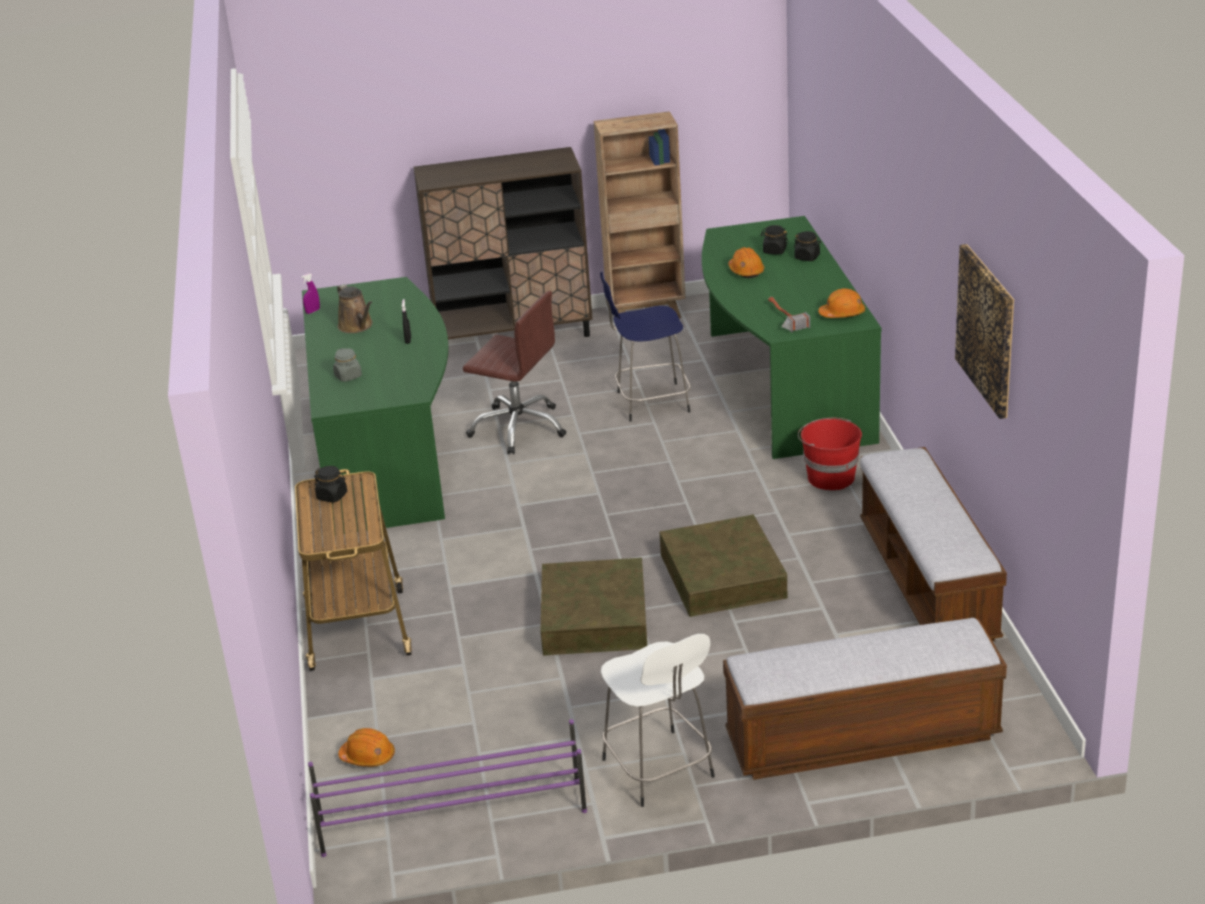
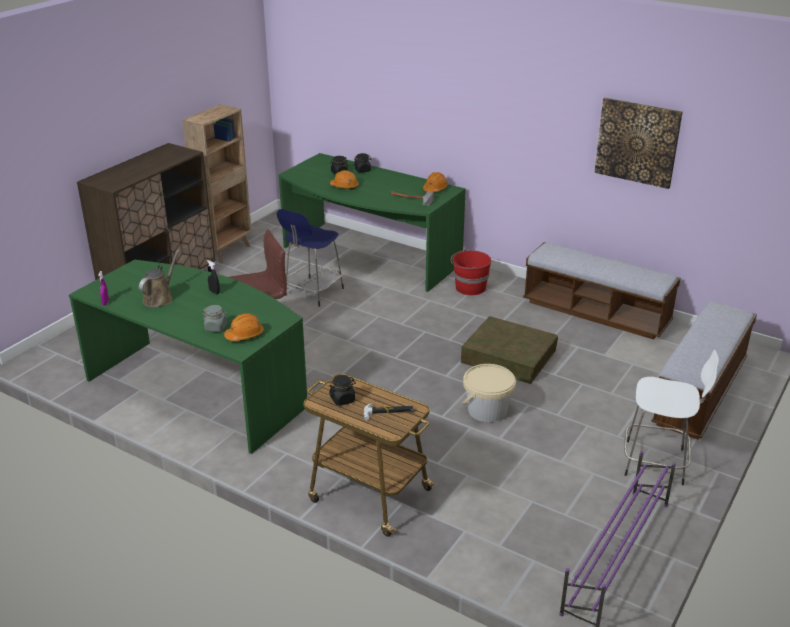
camera: 50 degrees left, 0 degrees up
brown watering can [337,284,373,333] -> brown watering can turned 75 degrees counterclockwise [139,250,180,307]
orange hard hat [338,728,395,767] -> orange hard hat moved to [224,313,264,341]
brown storage box [541,558,647,656] -> beige bucket [462,364,516,422]
none -> hammer [364,403,414,421]

